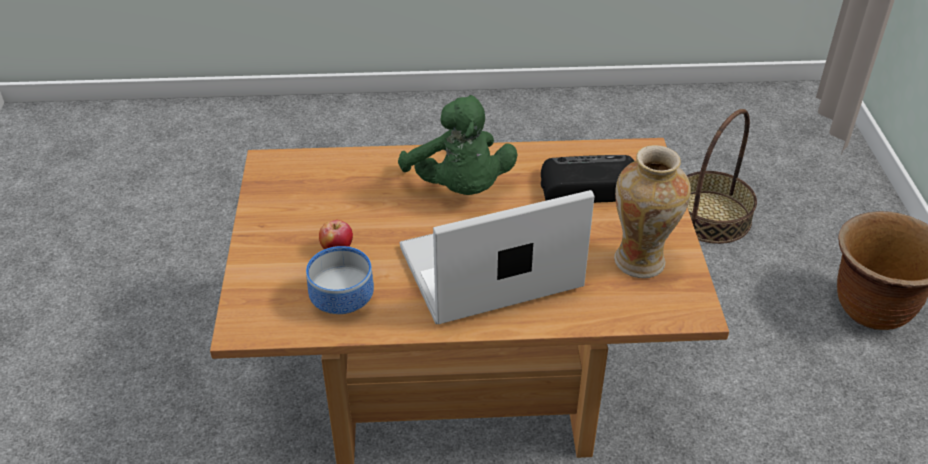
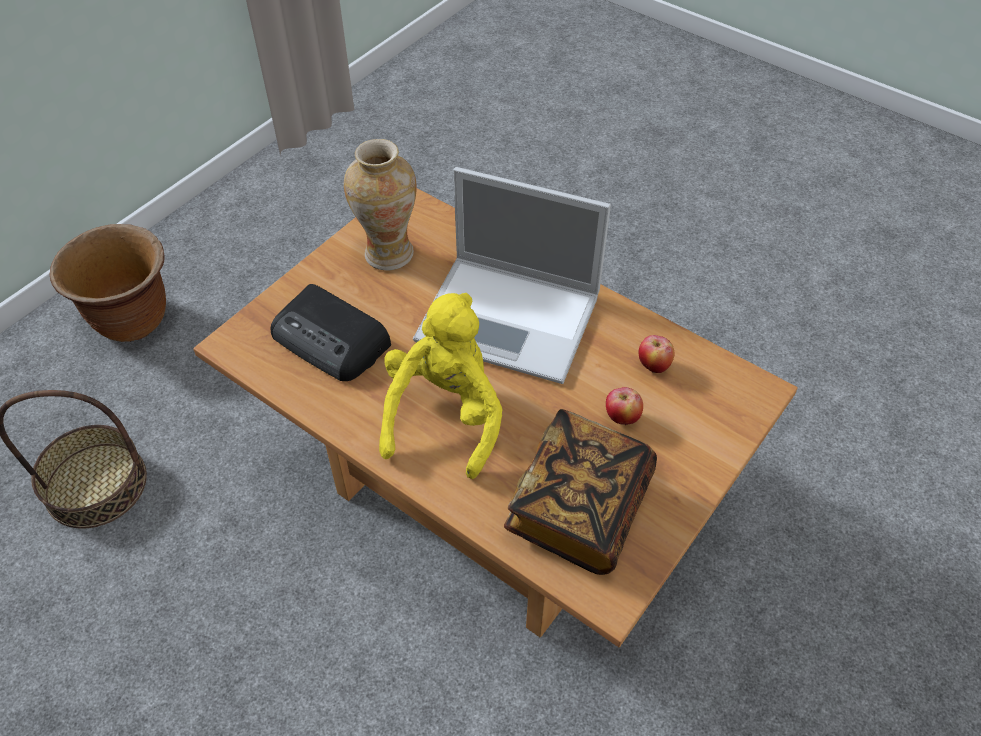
camera: 140 degrees left, 10 degrees up
bowl [306,246,374,314] -> apple [639,335,675,373]
green plush toy [398,95,518,195] -> yellow plush toy [379,293,503,479]
none -> book [504,409,657,575]

